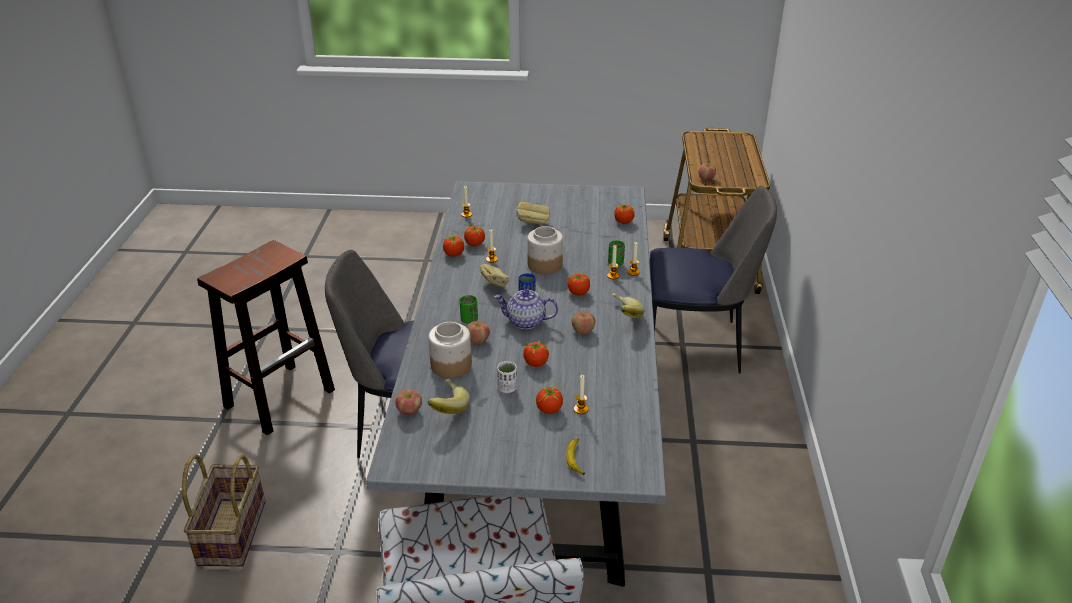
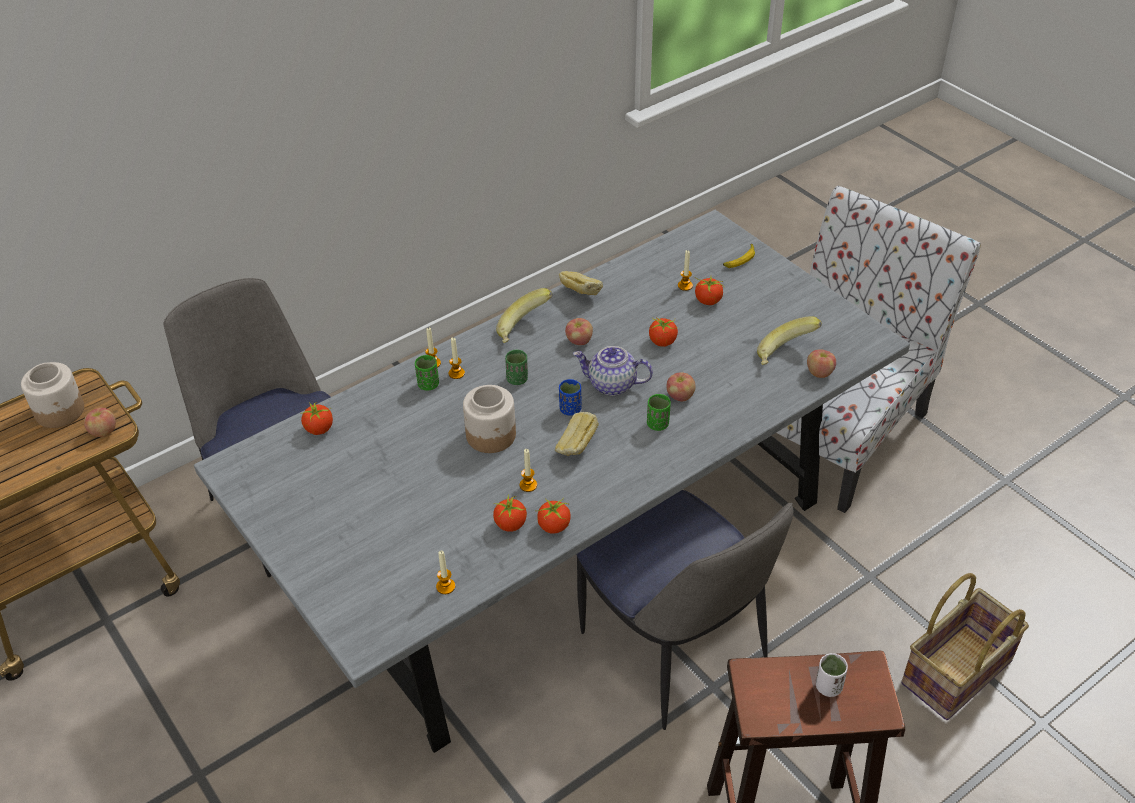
camera: 130 degrees left, 10 degrees up
jar [428,322,472,378] -> jar moved to [21,362,84,428]
teapot [494,289,558,329] -> teapot turned 135 degrees clockwise [573,346,653,396]
white cup [497,361,517,393] -> white cup moved to [816,653,848,697]
bread [516,202,550,225] -> bread moved to [559,271,603,295]
tomato [568,272,590,296] -> green cup [505,350,528,385]

